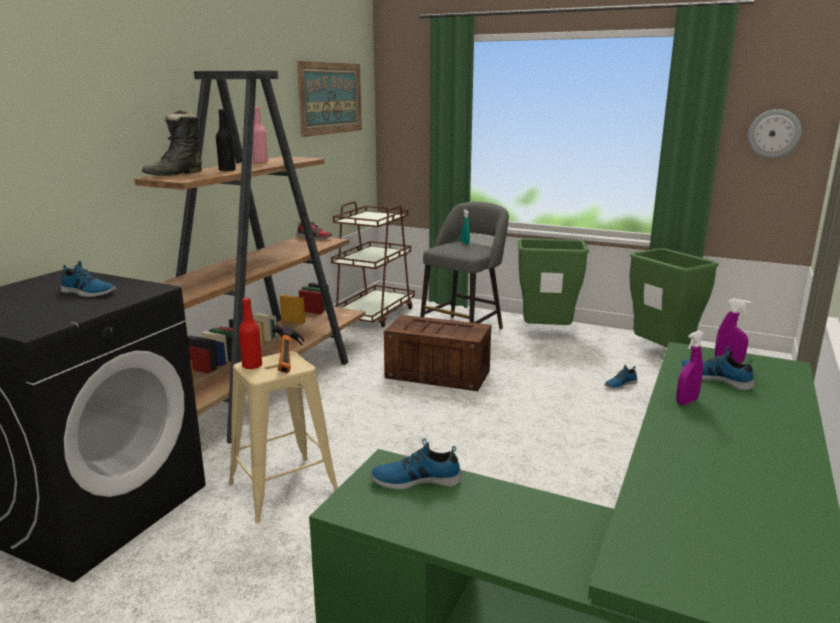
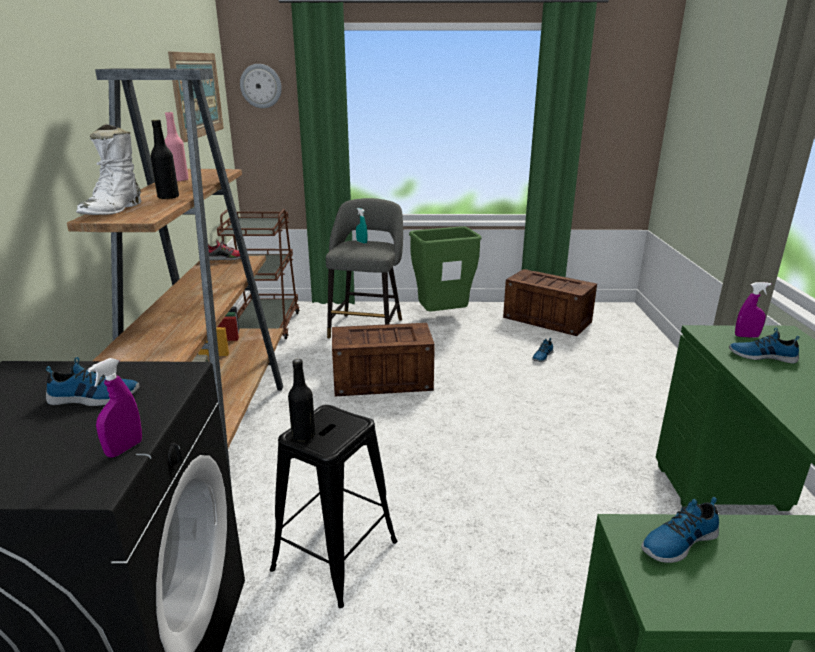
camera: 25 degrees left, 5 degrees up
black boot [141,110,202,176] -> white boot [76,124,141,215]
beige stool [228,351,338,523] -> black stool [270,405,397,608]
red bottle [239,297,262,369] -> black bottle [288,359,315,441]
hammer [272,324,304,373] -> none
green trash can [629,248,719,347] -> crate [503,269,597,336]
purple spray bottle [676,331,704,405] -> purple spray bottle moved to [88,358,142,458]
wall clock [748,109,802,158] -> wall clock moved to [240,64,282,108]

